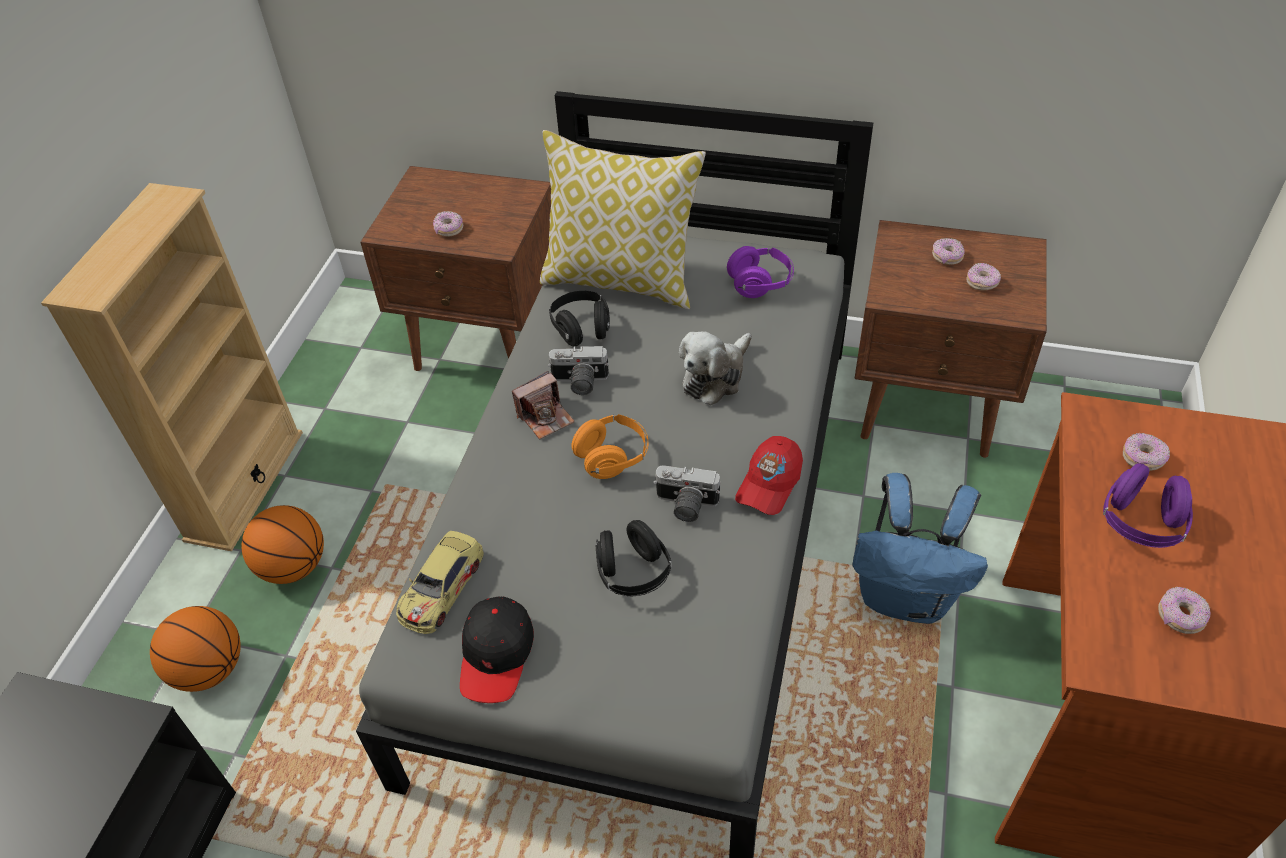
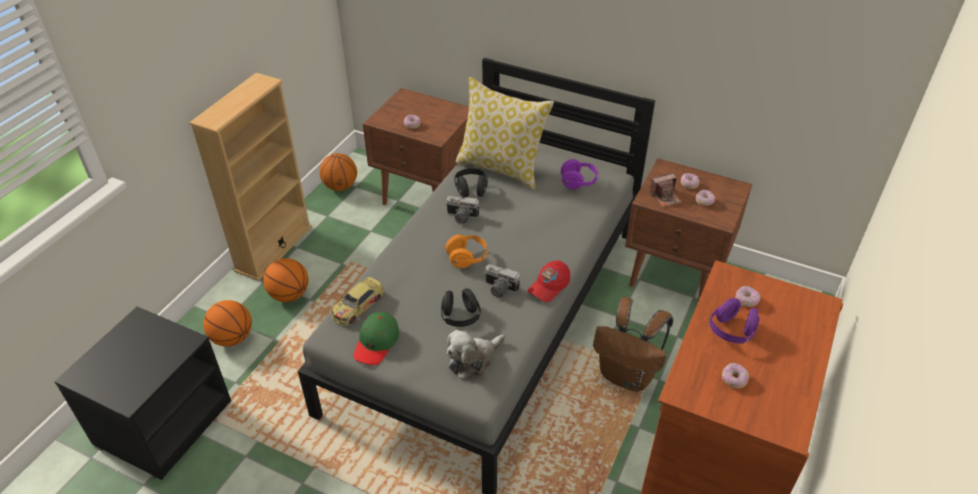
camera: 10 degrees right, 5 degrees down
black cap [460,596,534,703] -> green cap [353,312,399,365]
camera [512,371,575,440] -> camera moved to [650,173,682,207]
plush toy [679,331,752,406] -> plush toy moved to [447,330,505,380]
blue backpack [853,473,988,624] -> brown backpack [593,297,673,392]
none -> basketball [319,153,357,191]

